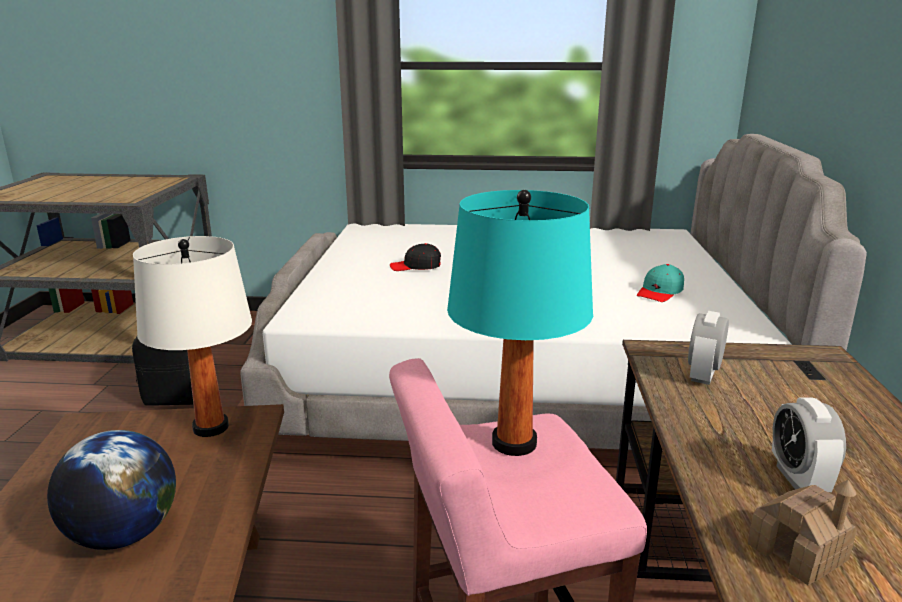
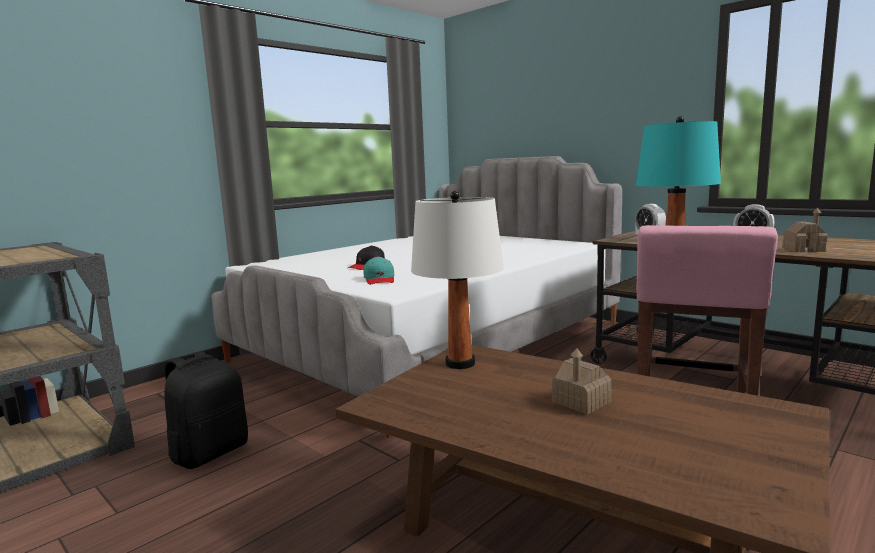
camera: 50 degrees left, 10 degrees down
globe [47,430,176,550] -> toy house [552,348,612,415]
turquoise cap [637,264,684,302] -> turquoise cap moved to [364,256,395,285]

